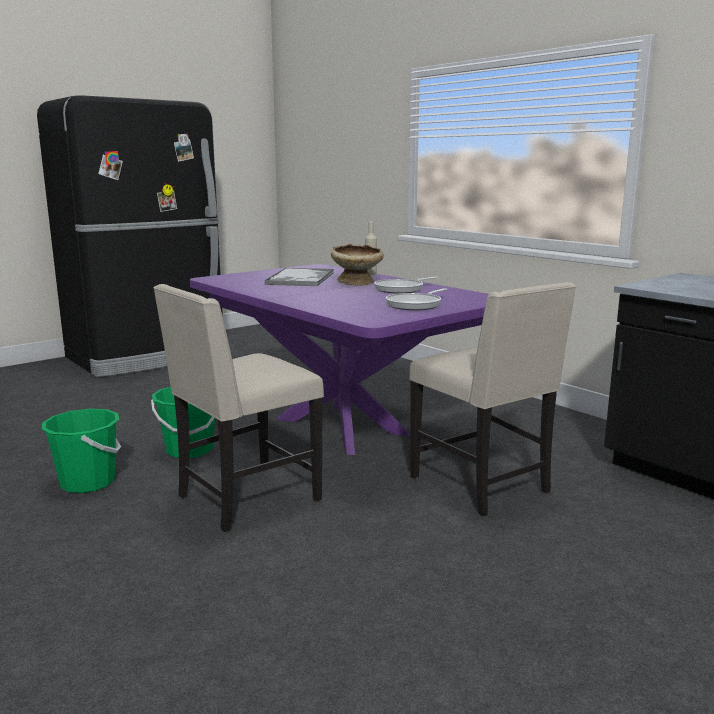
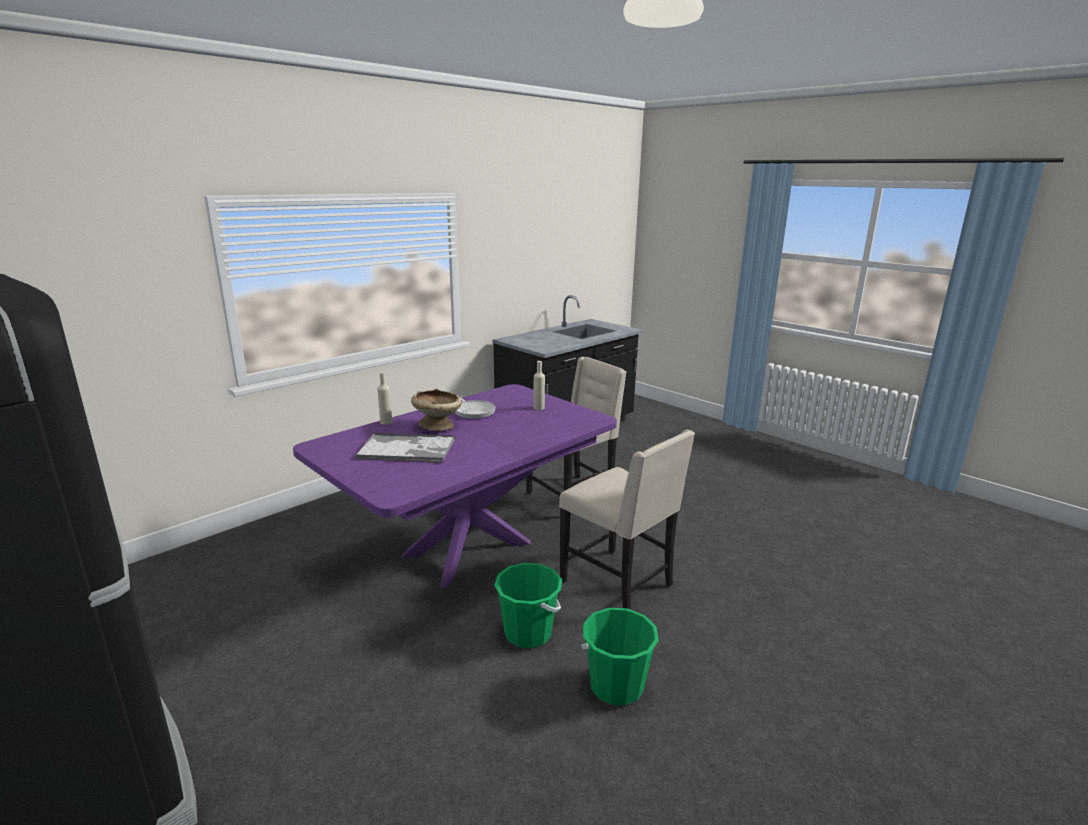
camera: 95 degrees left, 5 degrees up
frying pan [386,288,448,310] -> beige bottle [533,361,545,410]

